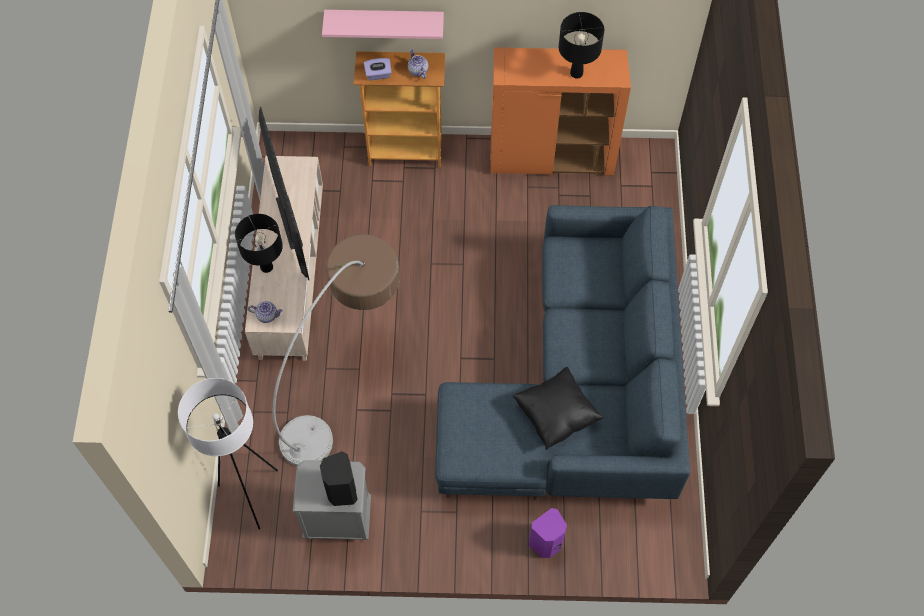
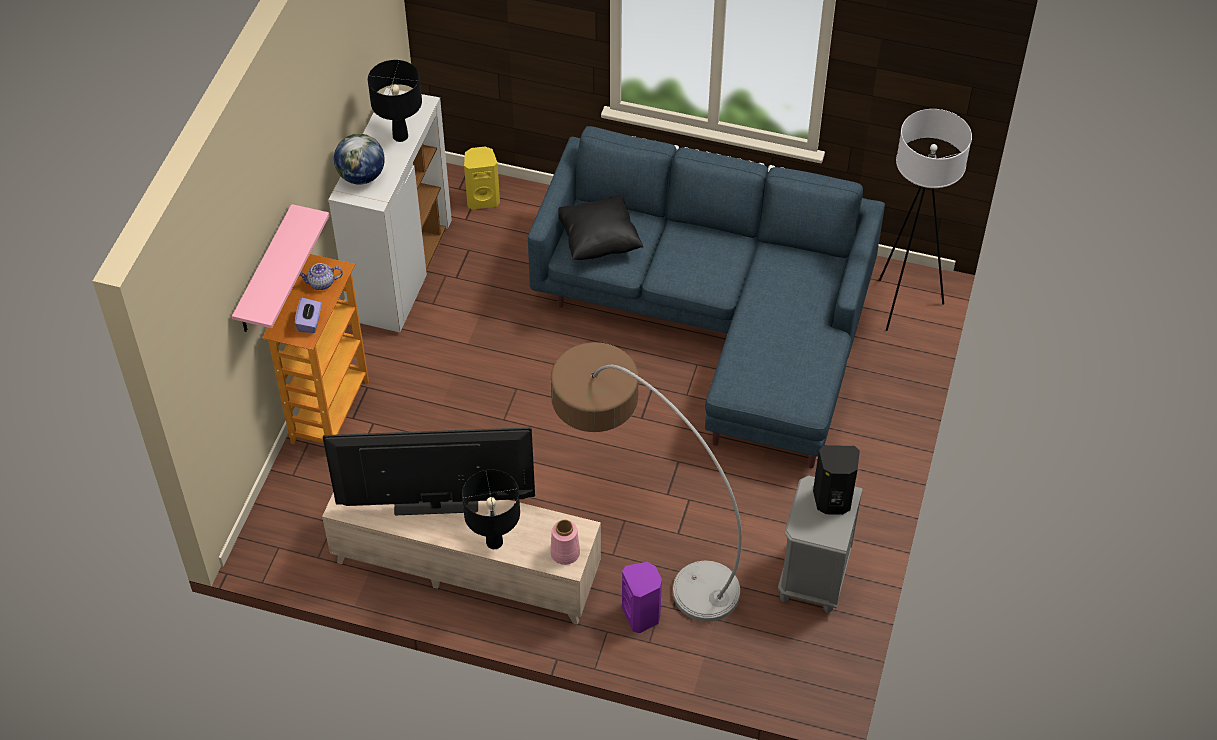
camera: 75 degrees left, 10 degrees down
white floor lamp [178,378,278,530] -> white floor lamp moved to [879,109,972,331]
teapot [248,301,283,323] -> pink vase [550,520,580,565]
orange cabinet [490,48,631,175] -> white cabinet [329,88,452,332]
black pillow [512,367,603,450] -> black pillow moved to [558,194,643,260]
purple speaker [529,508,567,558] -> purple speaker moved to [622,562,662,633]
none -> globe [334,134,385,185]
none -> yellow speaker [464,147,500,209]

